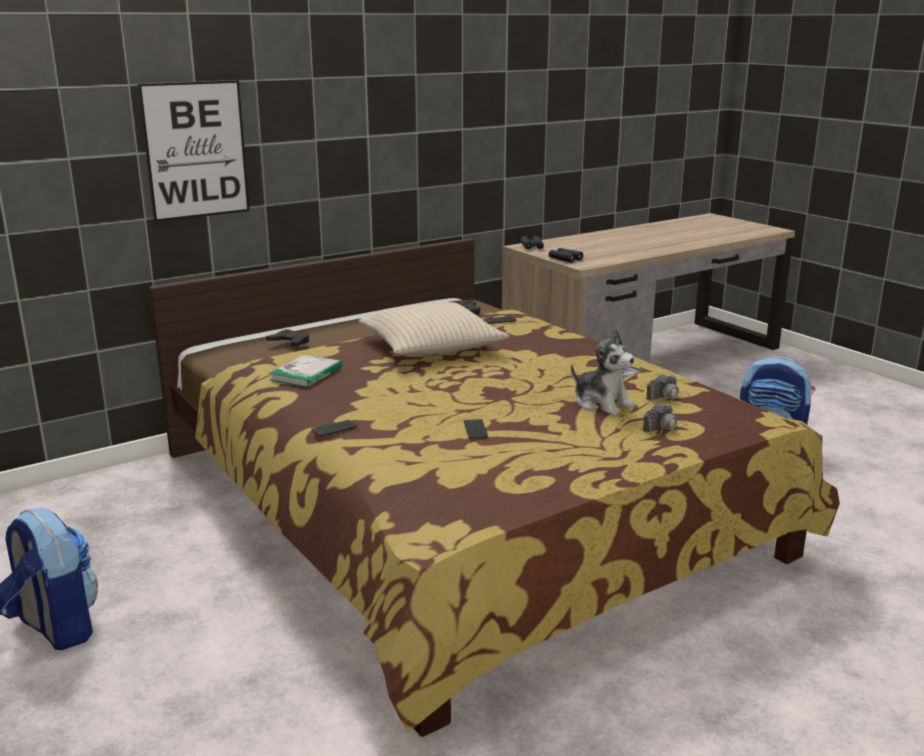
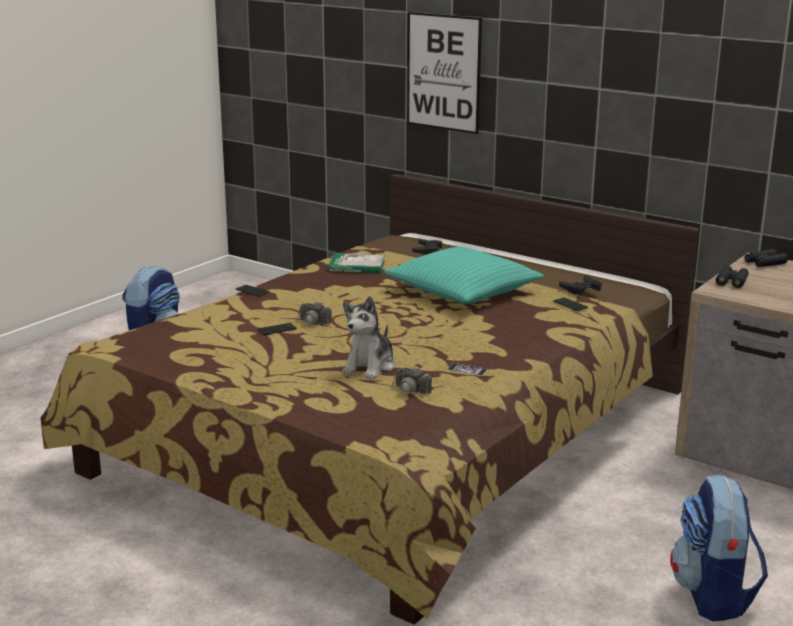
camera: 70 degrees right, 0 degrees up
beige pillow [358,302,509,357] -> turquoise pillow [384,247,544,304]
camera [643,403,688,436] -> camera moved to [296,301,332,330]

